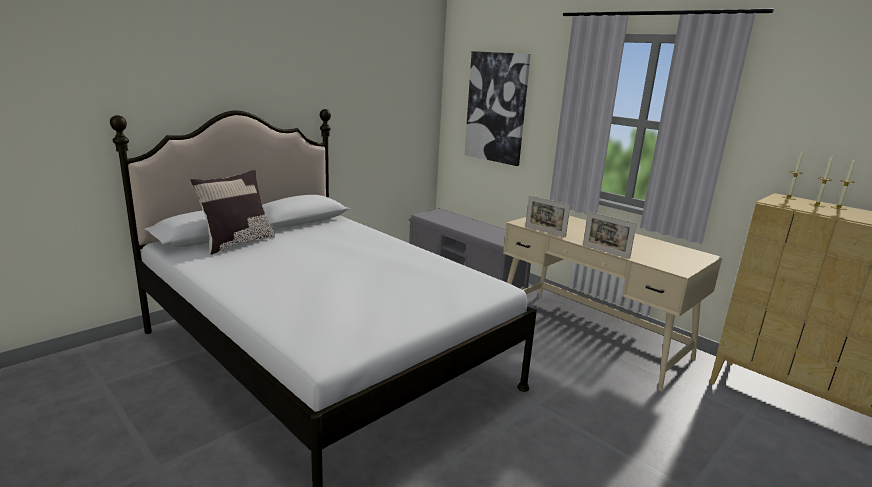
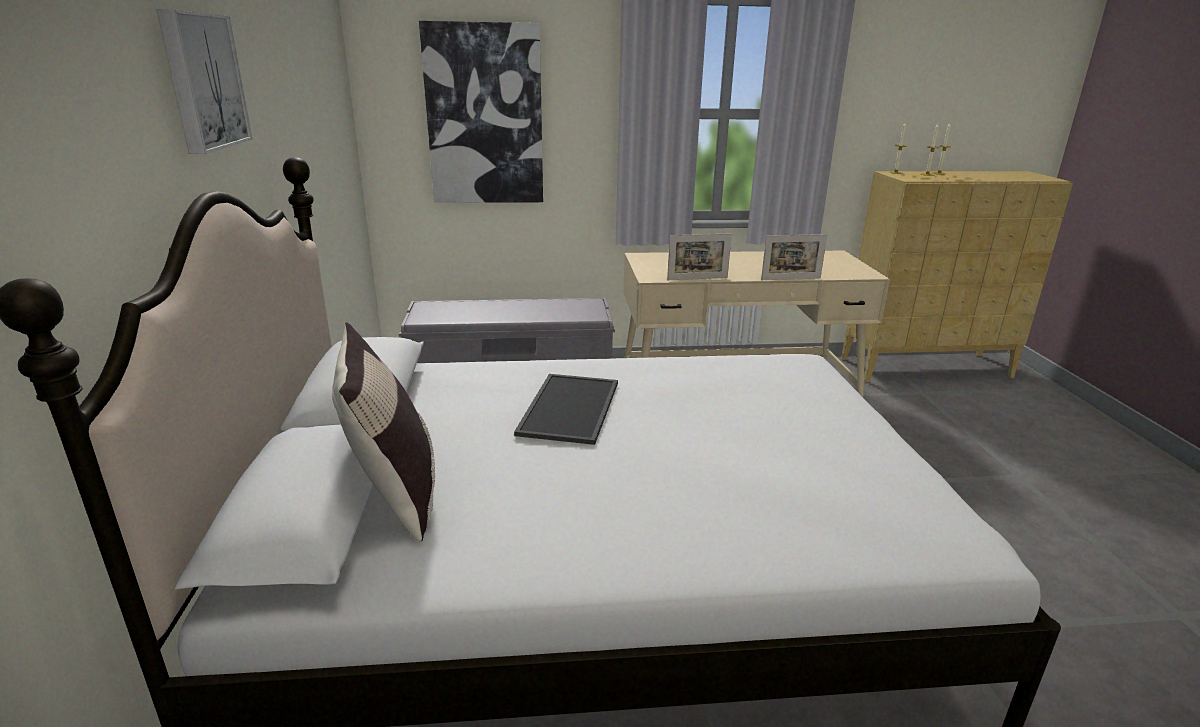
camera: 50 degrees left, 5 degrees up
none -> picture [156,9,252,154]
none -> tray [514,374,618,445]

